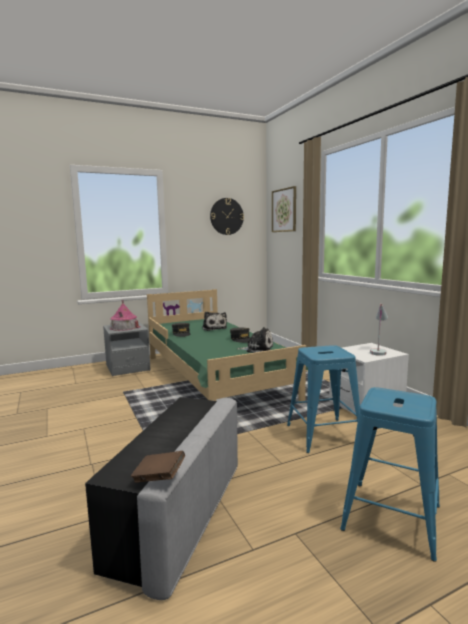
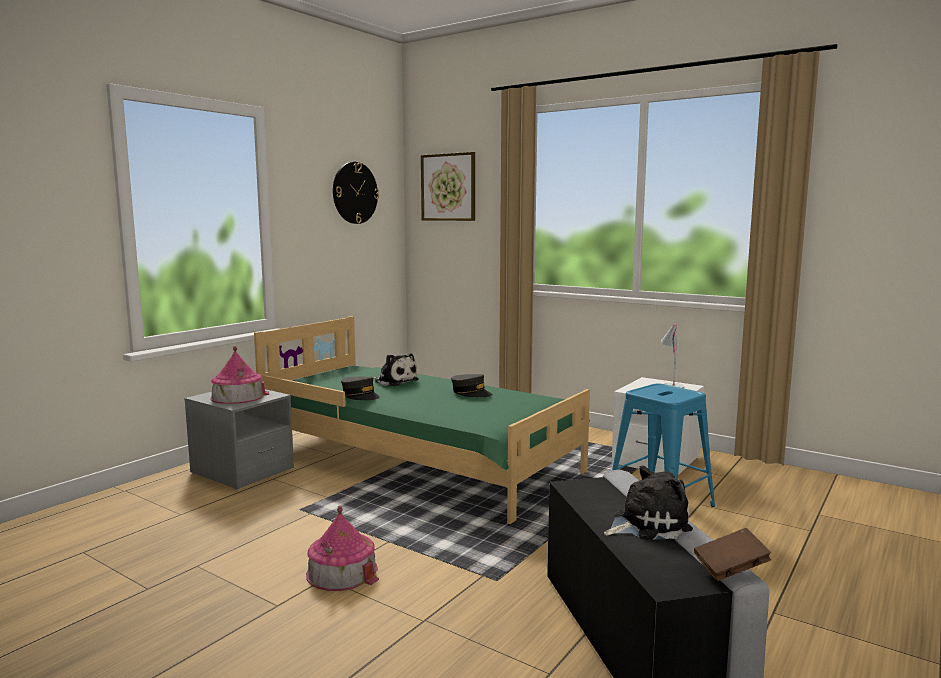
camera: 30 degrees left, 0 degrees up
plush toy [237,327,273,353] -> plush toy moved to [604,466,693,540]
blue stool [340,387,440,562] -> none
none -> toy house [306,505,379,591]

